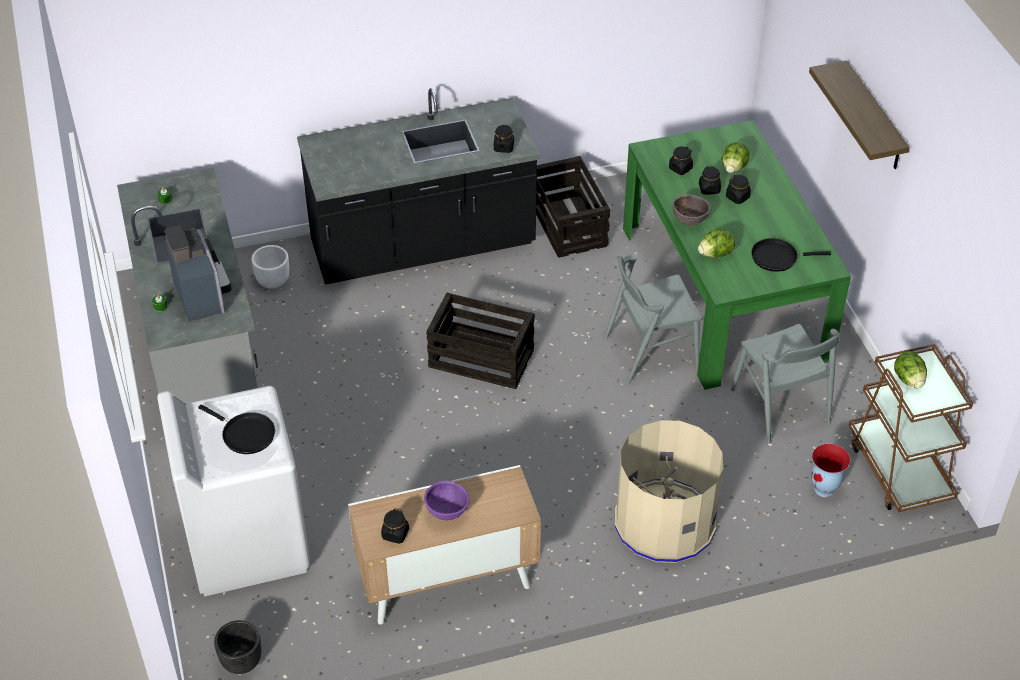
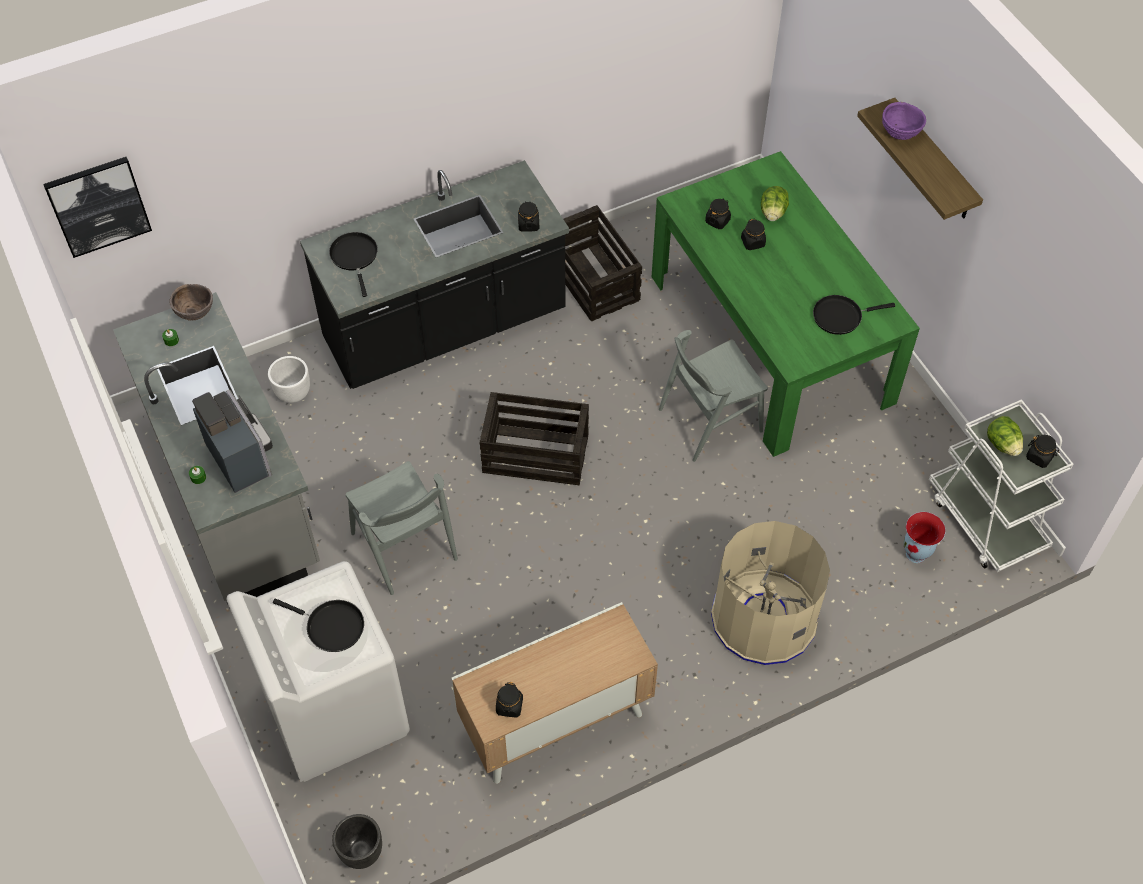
camera: 10 degrees left, 10 degrees up
purple bowl [424,481,469,521] -> purple bowl moved to [882,102,926,140]
brown bowl [673,194,711,226] -> brown bowl moved to [170,284,213,321]
lettuce [698,229,735,258] -> none
black jar [726,175,751,204] -> black jar moved to [1026,435,1060,468]
grey chair [731,324,840,444] -> grey chair moved to [346,461,458,595]
brown cart [849,344,973,512] -> white cart [929,399,1074,572]
none -> picture [43,157,152,258]
none -> black frying pan [329,232,378,297]

